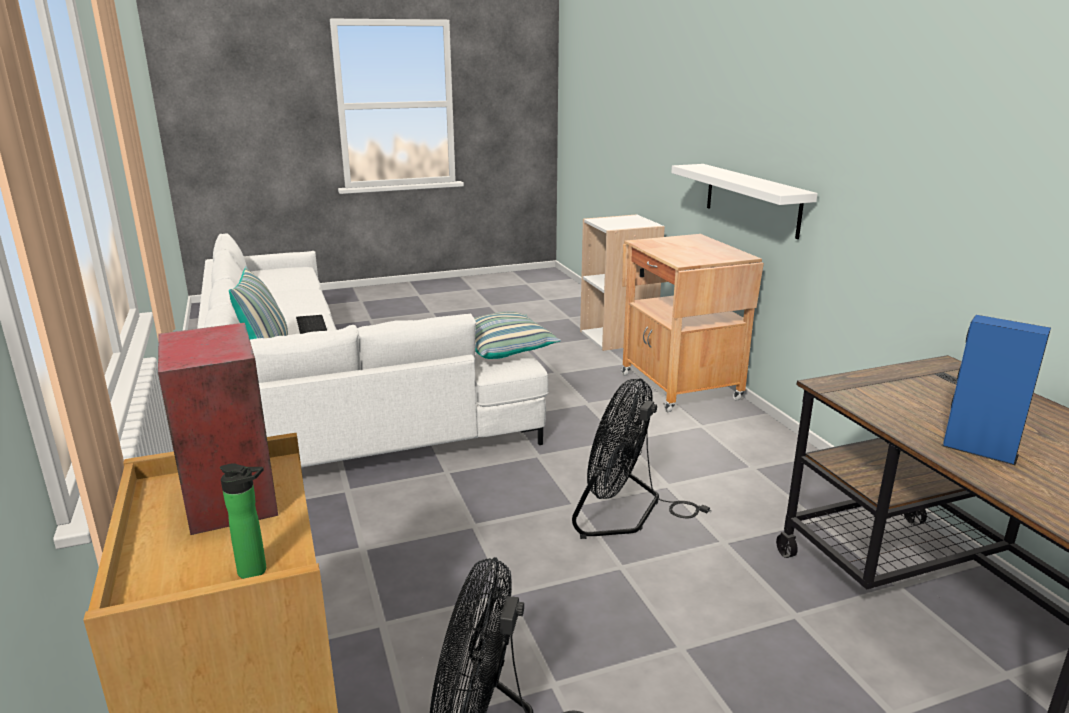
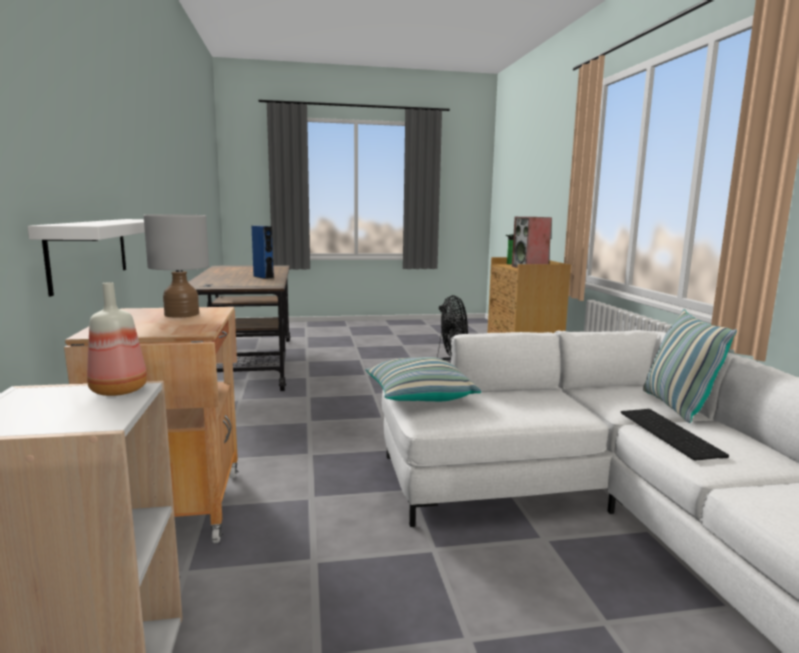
camera: 170 degrees left, 10 degrees down
black fan [572,378,710,539] -> none
none -> bottle [87,282,147,396]
none -> grey table lamp [143,214,209,318]

